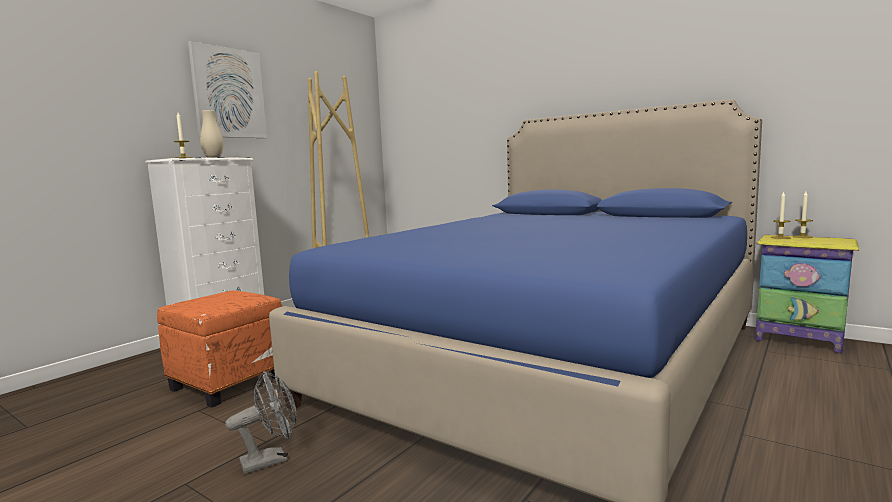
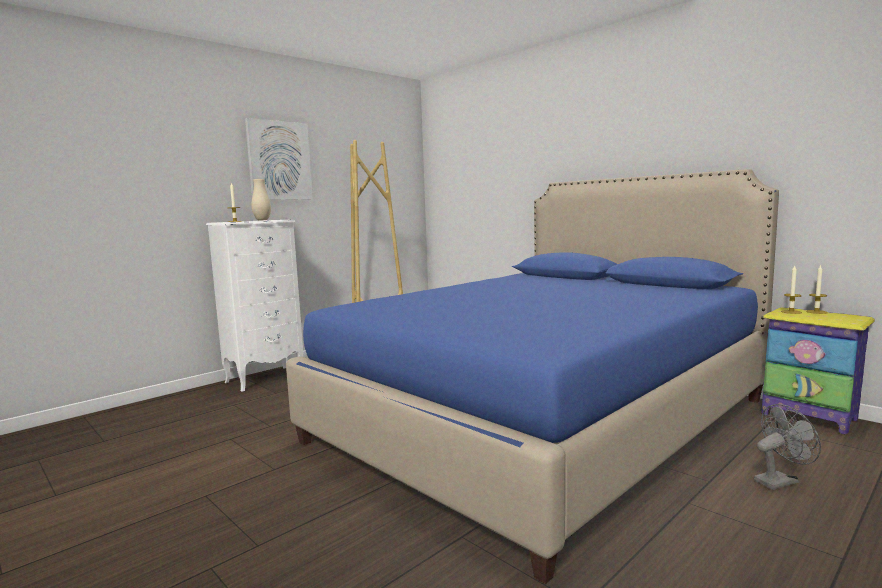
camera: 10 degrees right, 0 degrees up
orange ottoman [157,291,282,408] -> none
grey fan [225,371,296,474] -> grey fan moved to [754,404,821,490]

